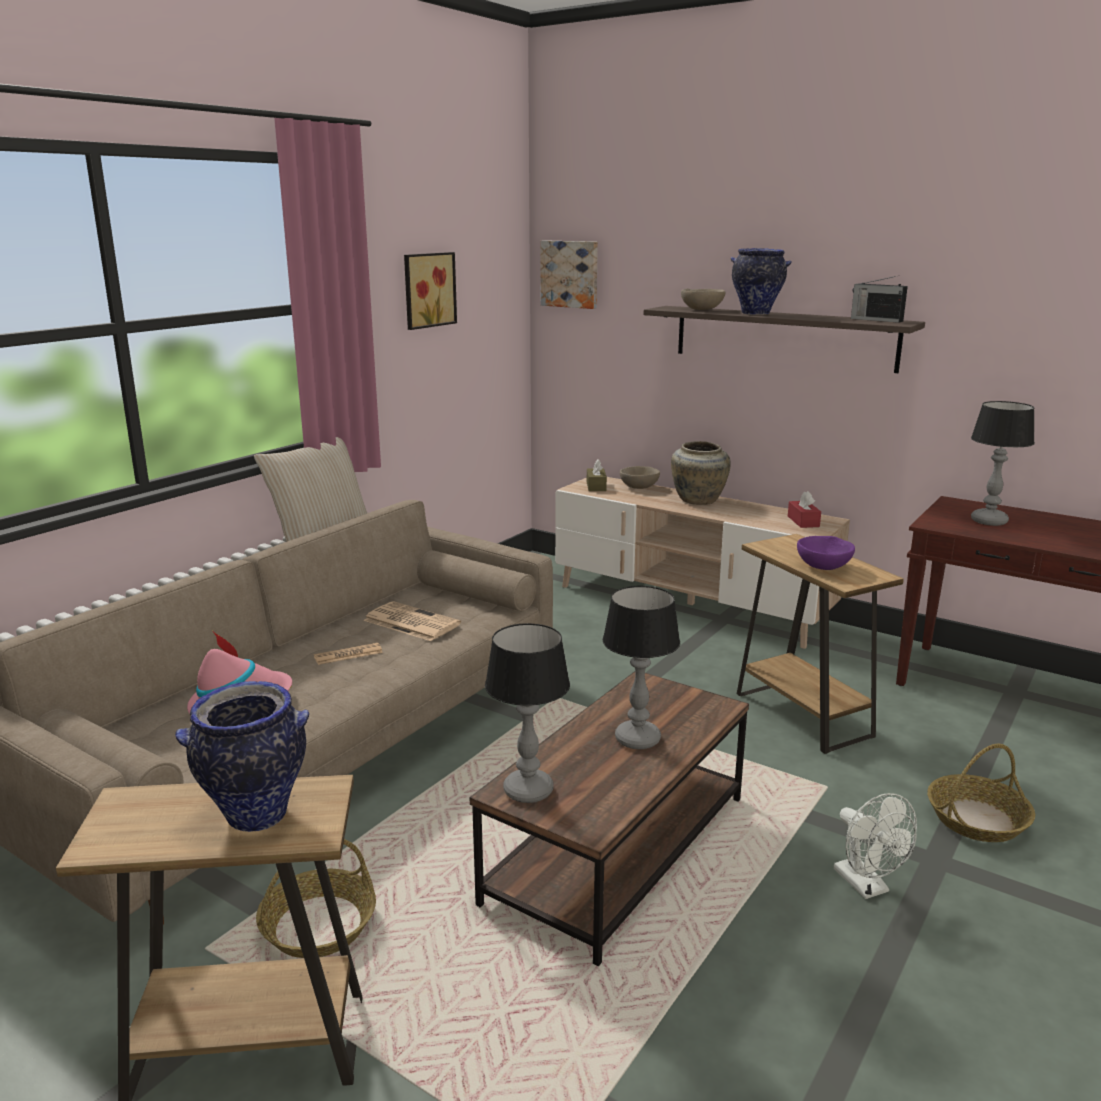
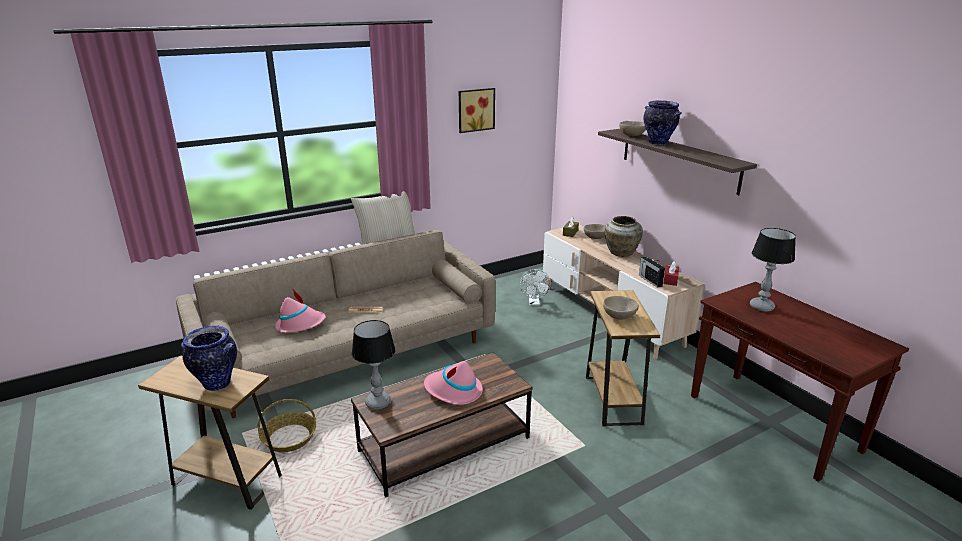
camera: 25 degrees right, 5 degrees up
newspaper [363,601,461,641] -> none
picture [540,240,598,309] -> none
table lamp [603,586,680,749] -> pink hat [424,361,483,405]
purple bowl [797,536,855,570] -> beige bowl [603,296,639,320]
white fan [834,793,917,899] -> white fan moved to [520,269,551,306]
radio [851,275,908,323] -> radio moved to [639,257,665,288]
basket [928,744,1035,842] -> none

